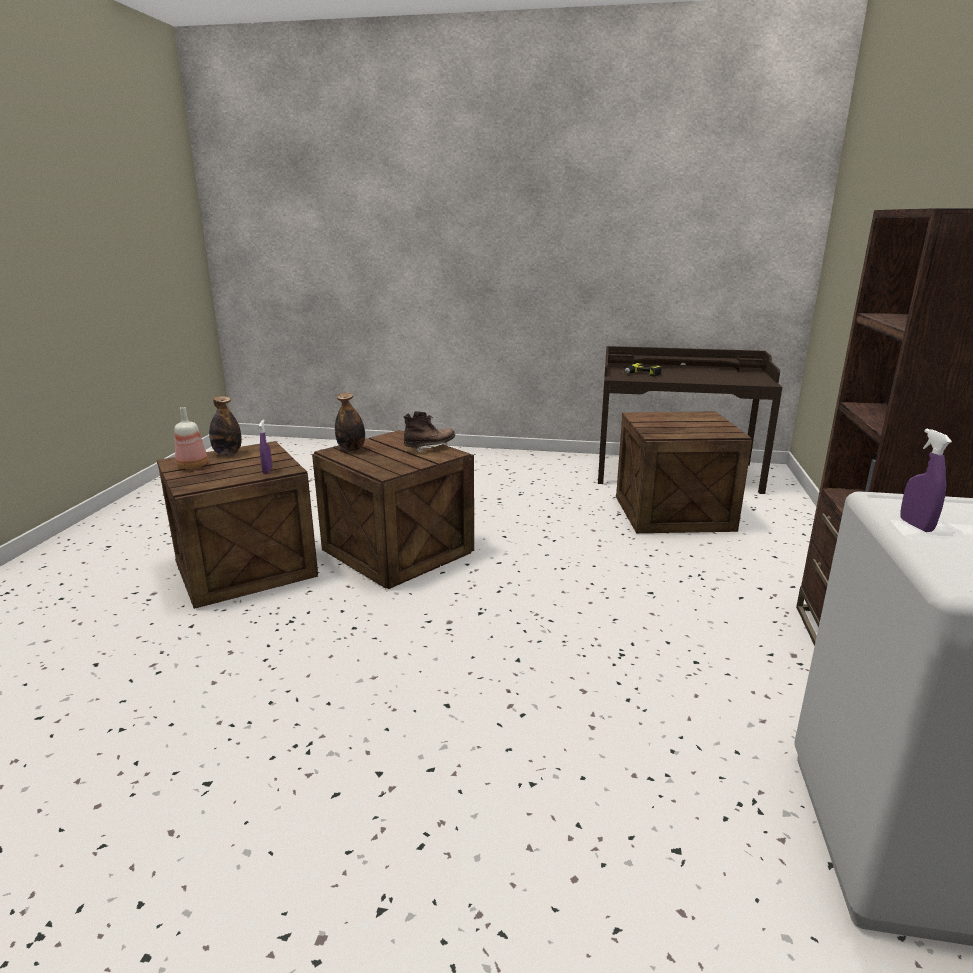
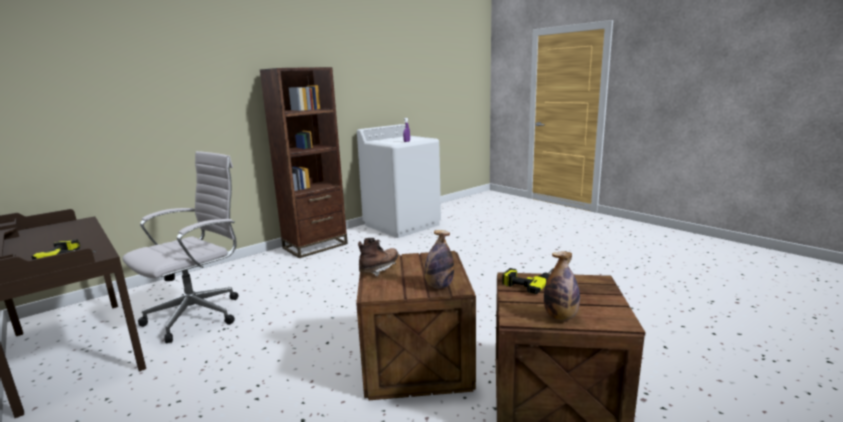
camera: 140 degrees left, 5 degrees down
bottle [174,407,208,469] -> none
purple spray bottle [259,420,272,474] -> power drill [502,268,553,294]
brown boot [404,411,455,453] -> brown boot turned 120 degrees clockwise [358,238,398,276]
crate [616,412,752,533] -> white office chair [122,151,238,343]

